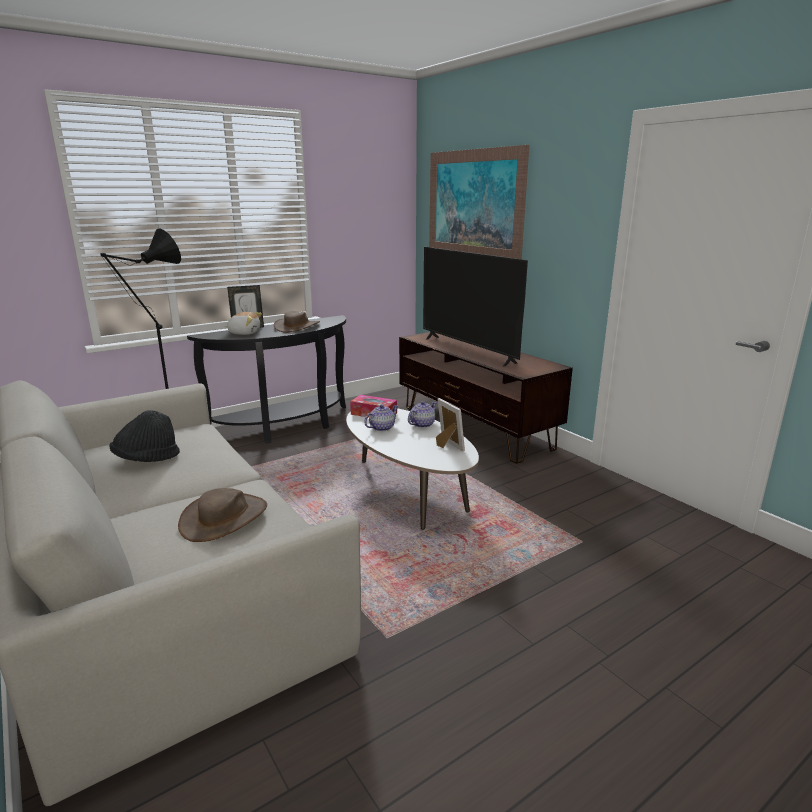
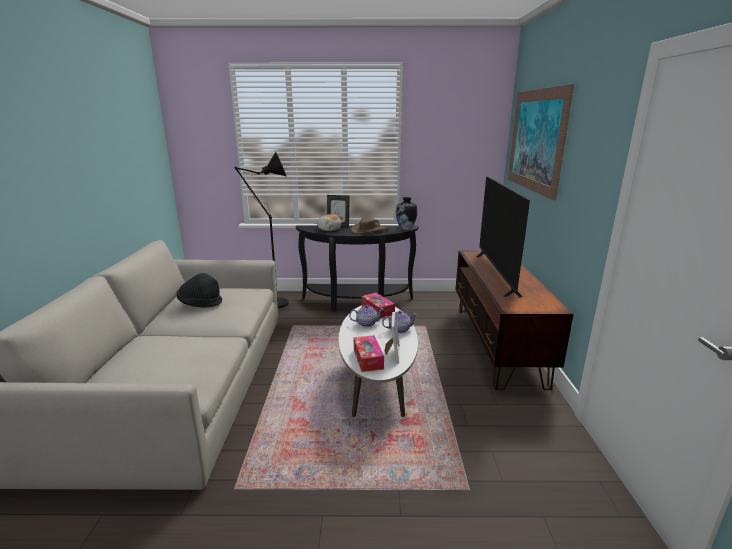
camera: 35 degrees right, 0 degrees up
brown hat [178,488,267,542] -> none
none -> tissue box [354,335,384,372]
none -> vase [396,197,417,230]

